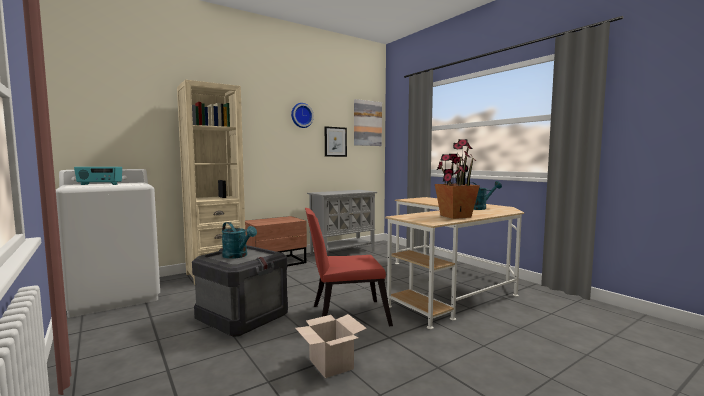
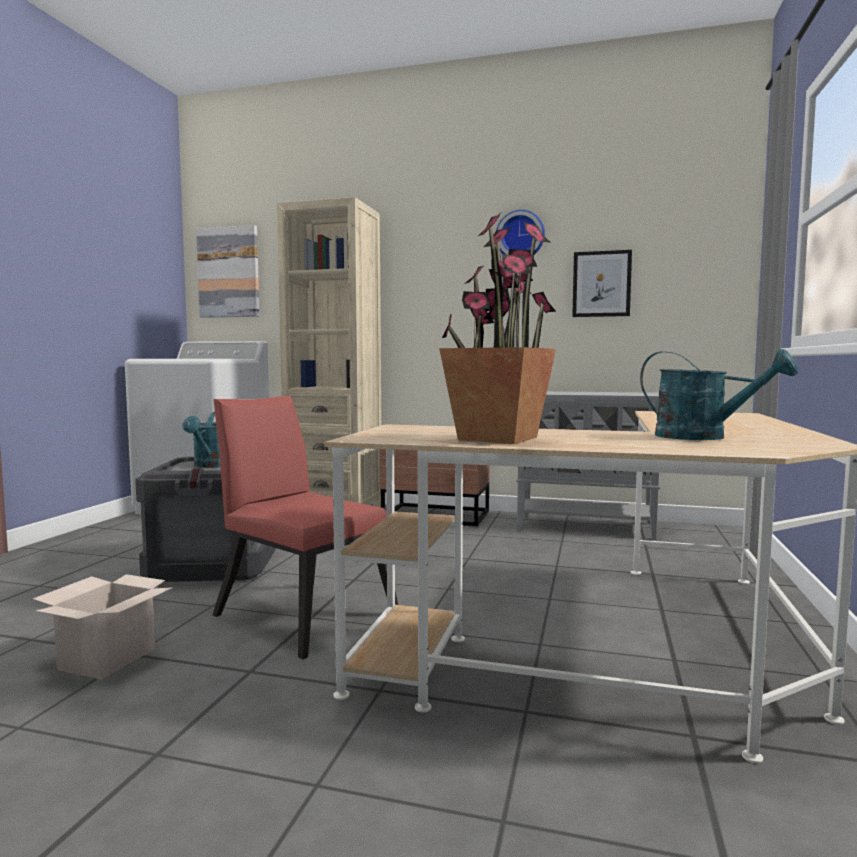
camera: 50 degrees right, 0 degrees up
radio [74,167,122,185] -> none
picture [354,99,382,146] -> picture moved to [196,225,260,318]

